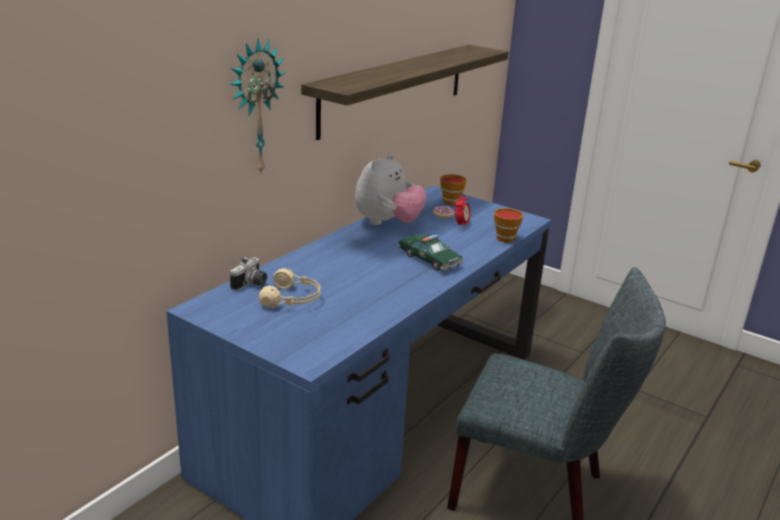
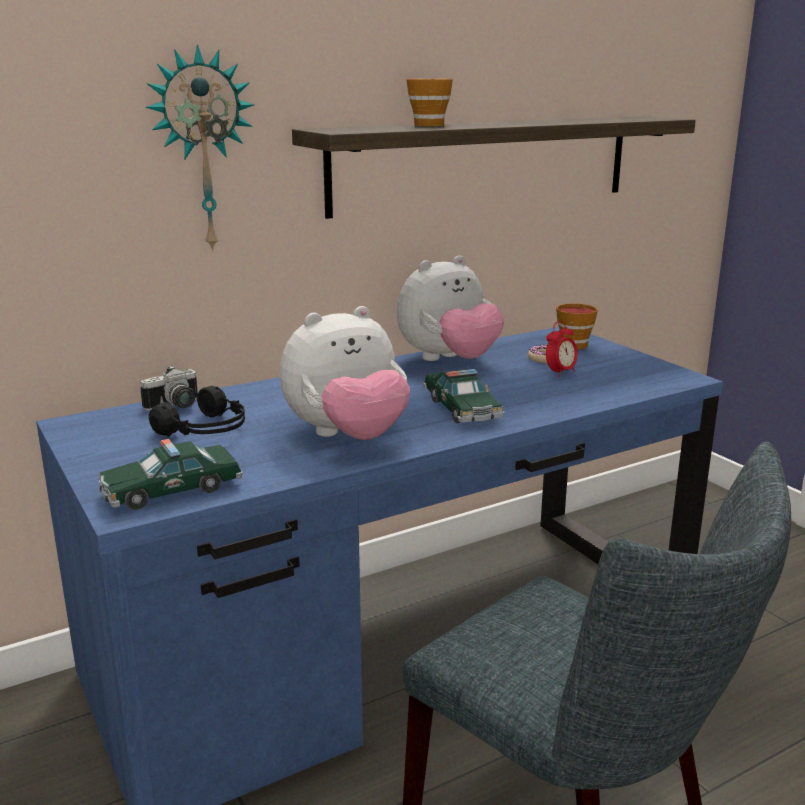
camera: 25 degrees right, 5 degrees down
beige headphones [259,268,321,308] -> black headphones [149,386,245,437]
cup [494,208,524,243] -> cup moved to [407,79,453,126]
none -> toy car [99,439,243,510]
none -> plush toy [280,306,410,440]

